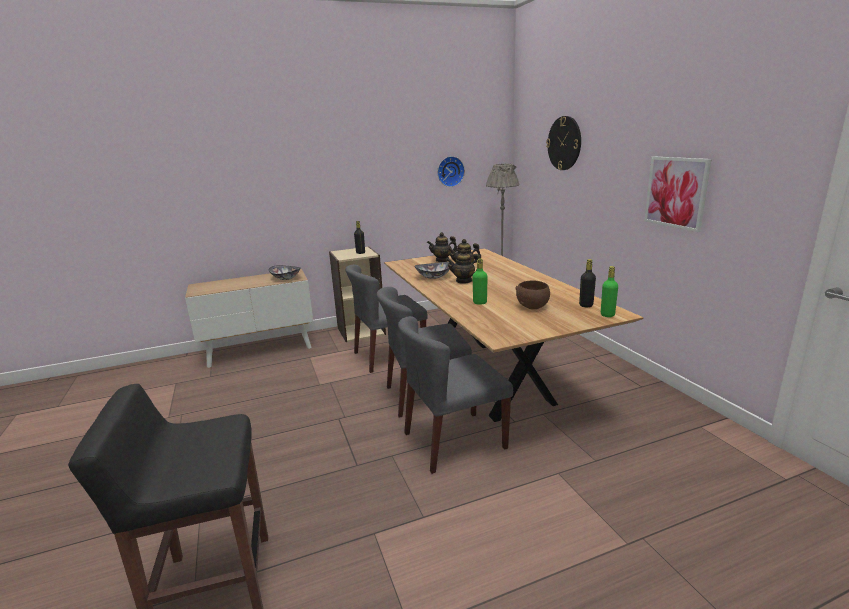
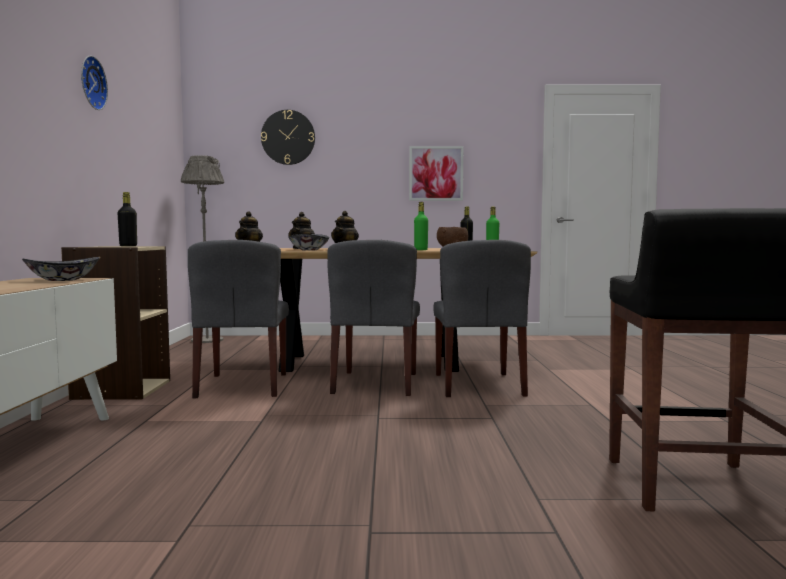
camera: 70 degrees left, 15 degrees down
wall clock [437,156,465,187] -> wall clock moved to [81,56,108,110]

